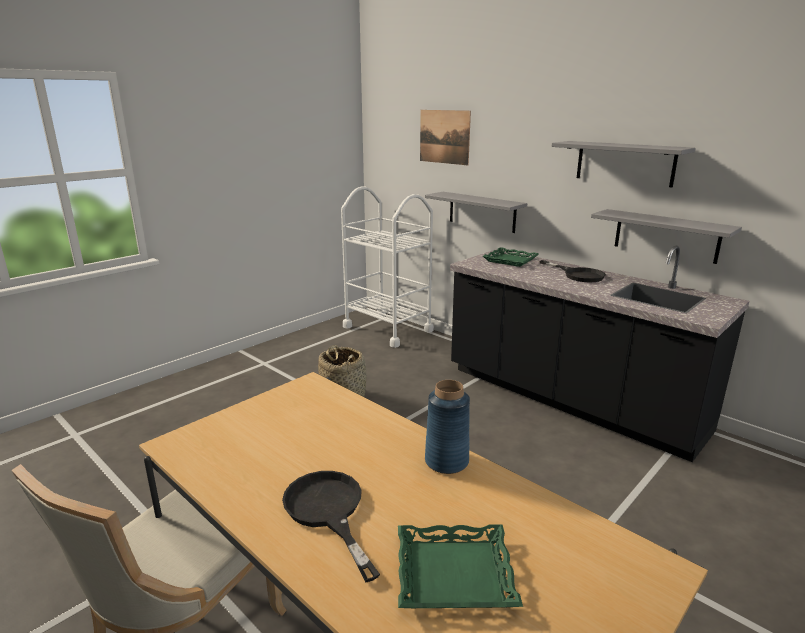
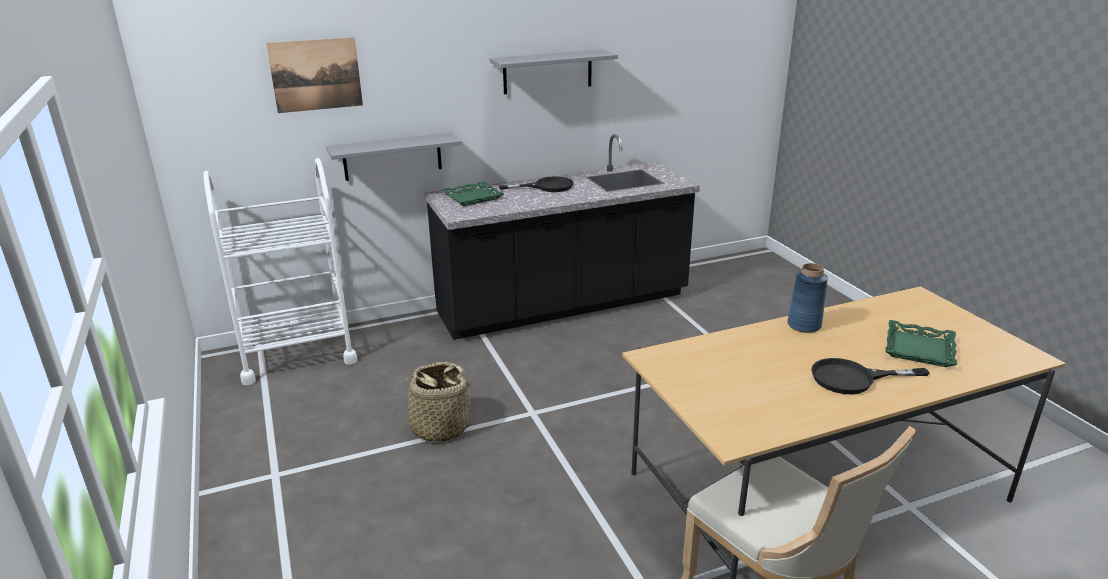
camera: 65 degrees left, 5 degrees up
grey shelf [591,209,742,264] -> none

